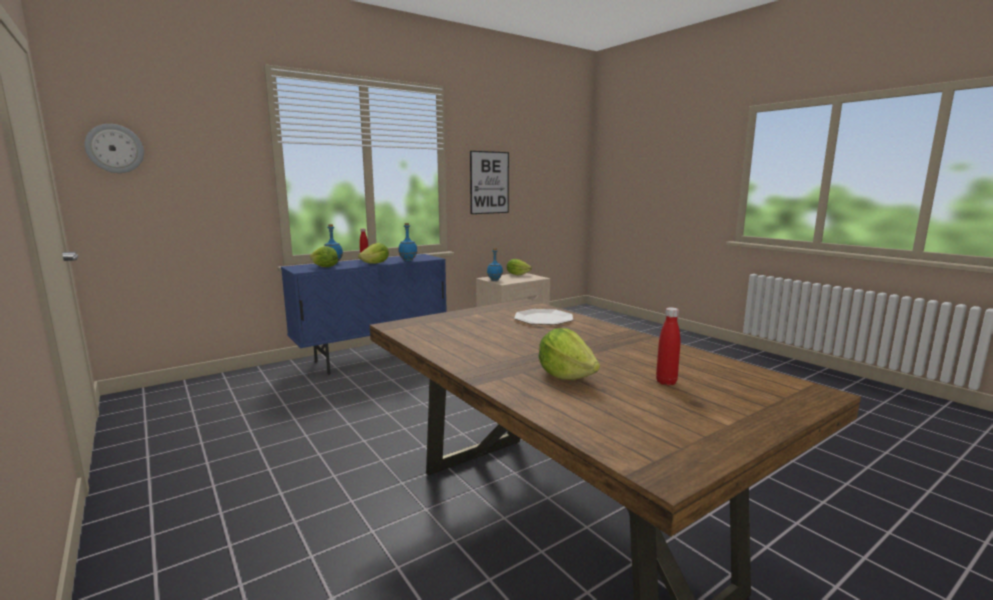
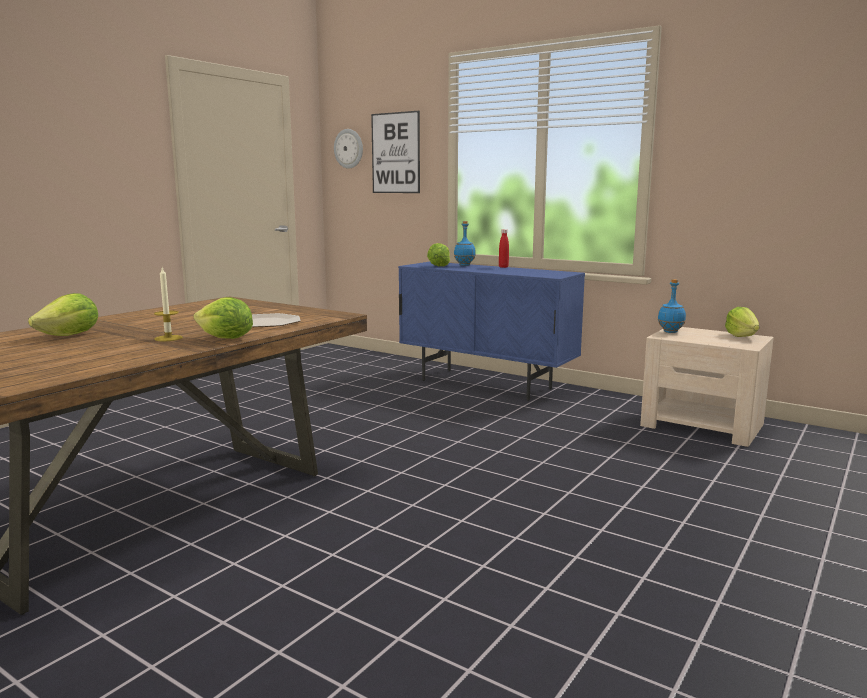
camera: 70 degrees right, 0 degrees up
lettuce [358,243,389,264] -> lettuce moved to [194,297,253,339]
blue bottle [398,223,418,261] -> none
picture [470,151,509,214] -> picture moved to [371,111,420,193]
red bottle [656,307,680,385] -> none
none -> candle [154,268,183,341]

